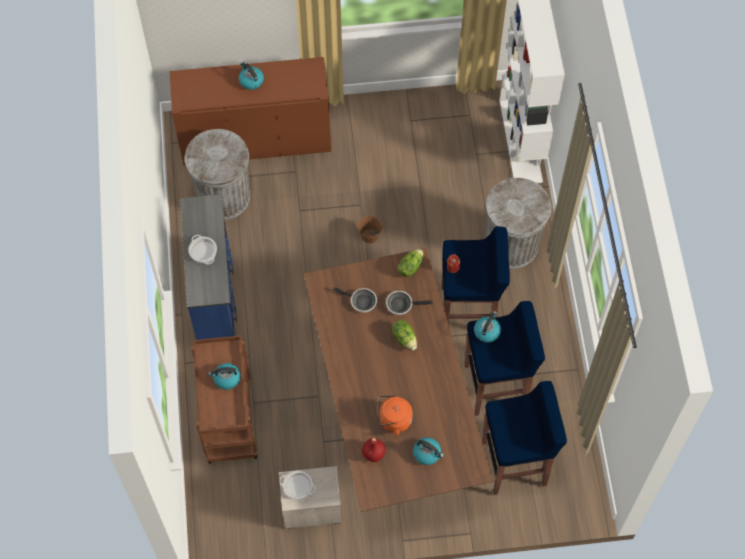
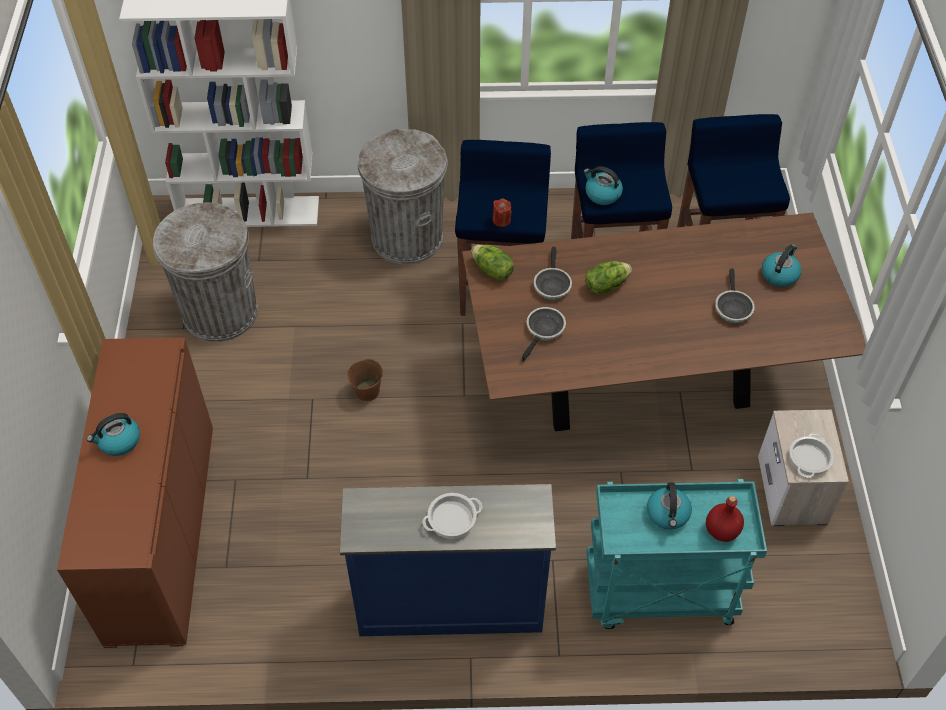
camera: 85 degrees left, 10 degrees down
grey trash can [184,129,250,220] -> grey trash can moved to [153,202,258,342]
brown cart [191,335,258,464] -> turquoise cart [586,479,767,629]
red bottle [362,438,386,462] -> red bottle moved to [706,496,744,542]
orange kettle [377,395,413,436] -> frying pan [715,268,755,323]

